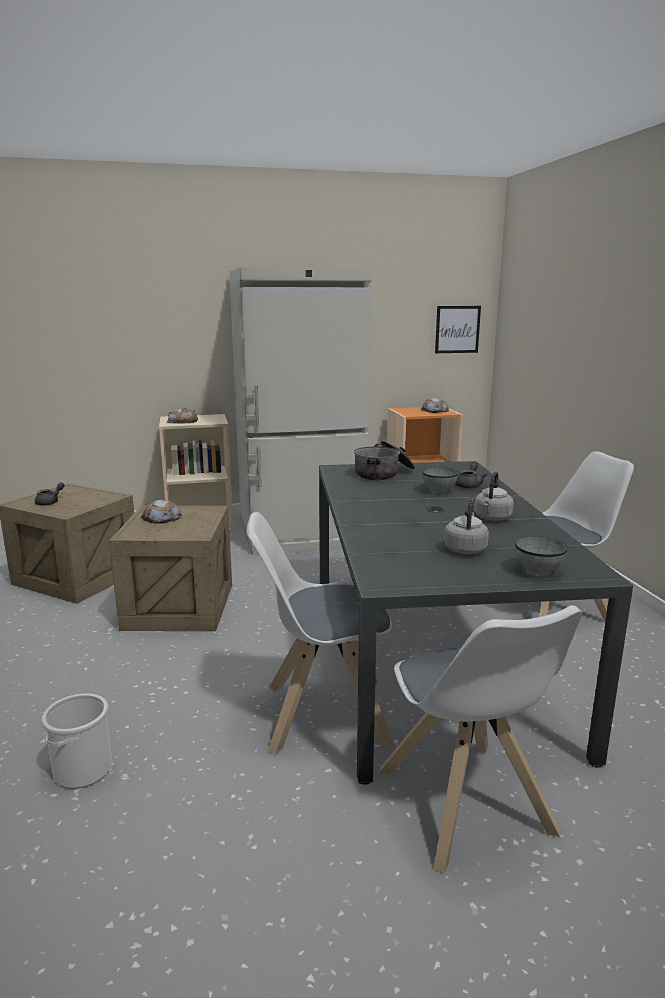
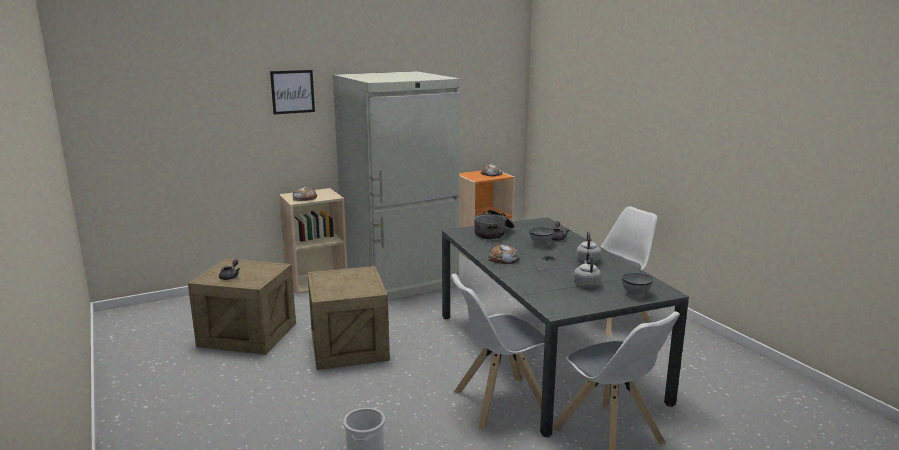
camera: 15 degrees left, 0 degrees up
bread [141,499,182,524] -> bread moved to [488,245,520,264]
picture [435,306,481,353] -> picture moved to [270,70,315,114]

